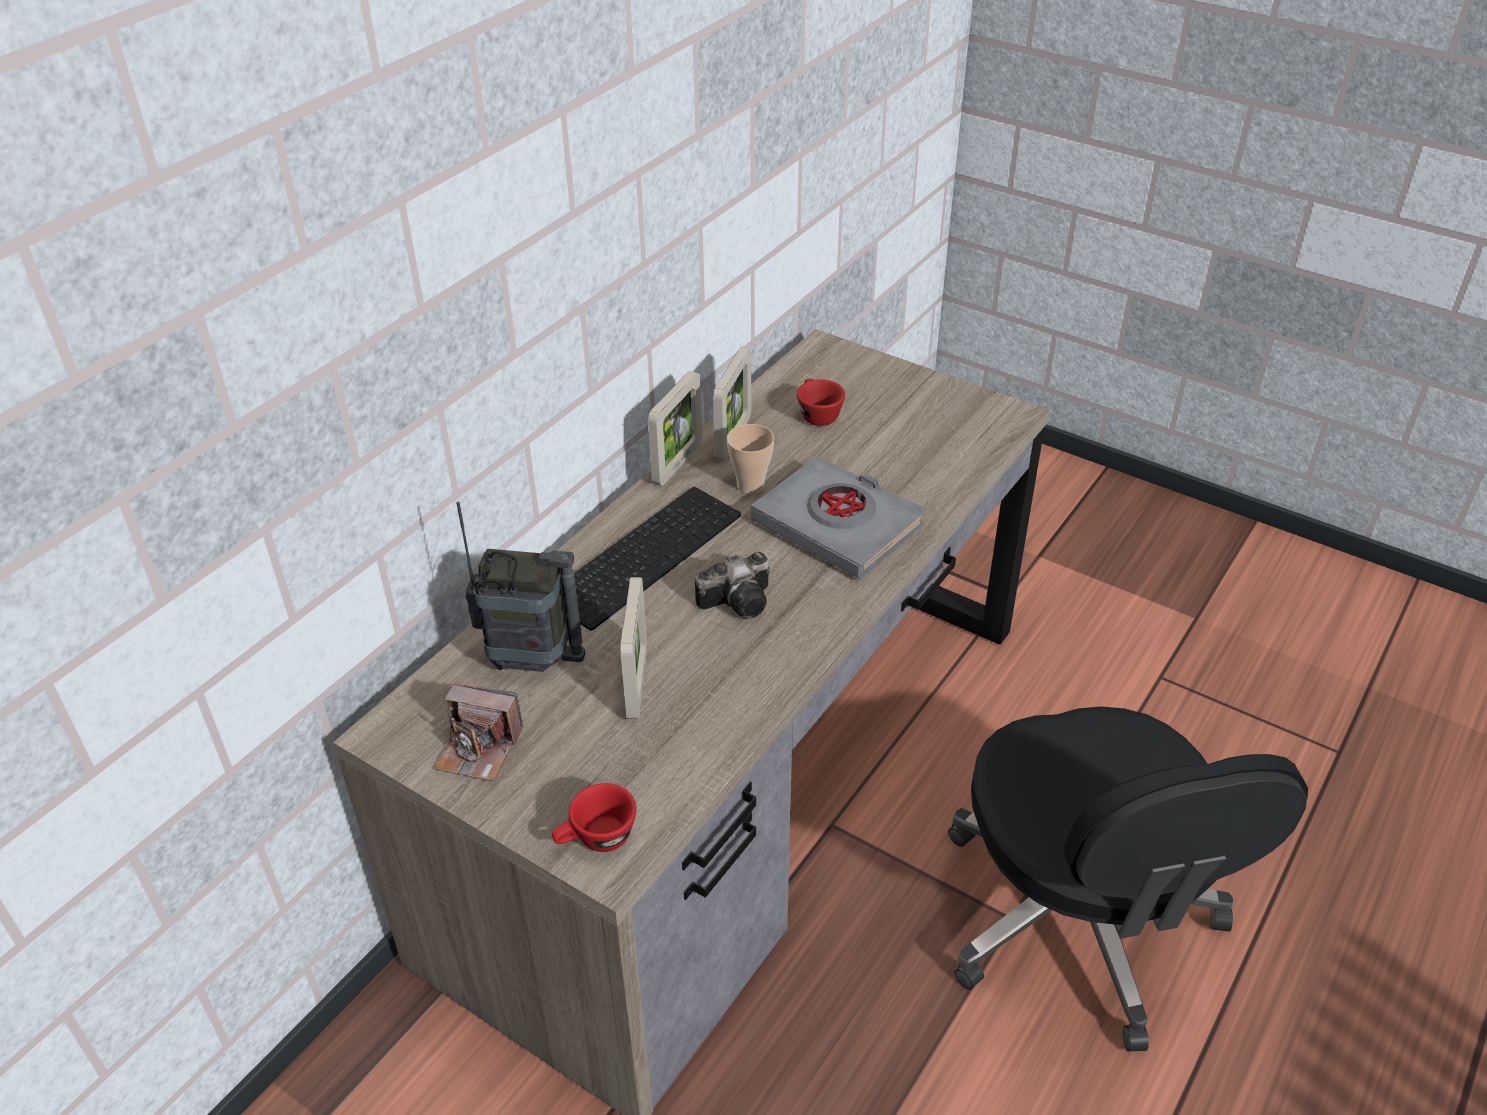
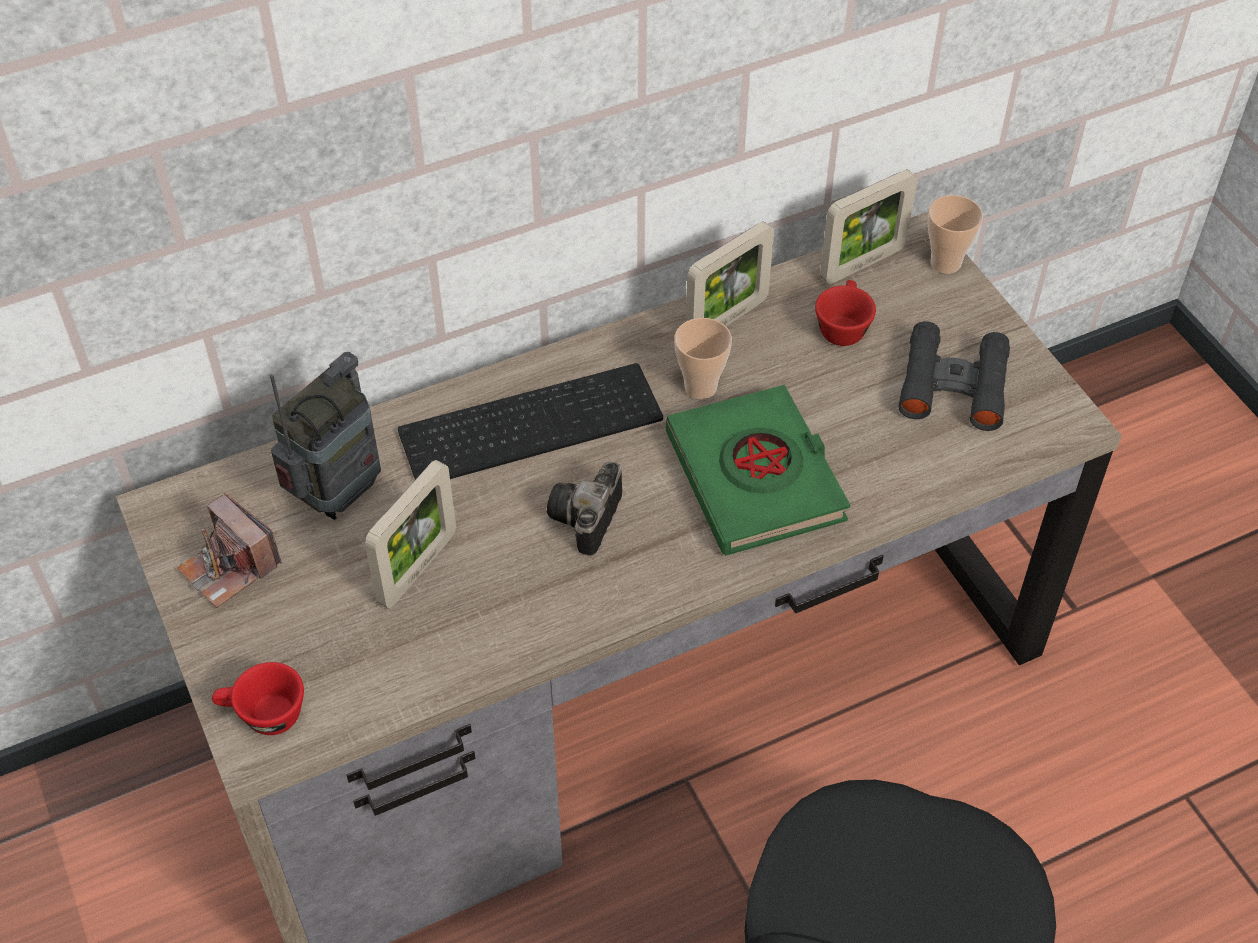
camera: 30 degrees right, 10 degrees up
radio [457,502,585,672] -> radio turned 90 degrees counterclockwise [270,352,381,520]
picture frame [648,371,702,486] -> picture frame moved to [820,170,917,284]
camera [695,552,770,618] -> camera turned 105 degrees clockwise [547,461,622,556]
grey book [751,456,926,579] -> green book [666,385,850,556]
none -> black binoculars [898,321,1010,431]
none -> cup [928,195,983,274]

